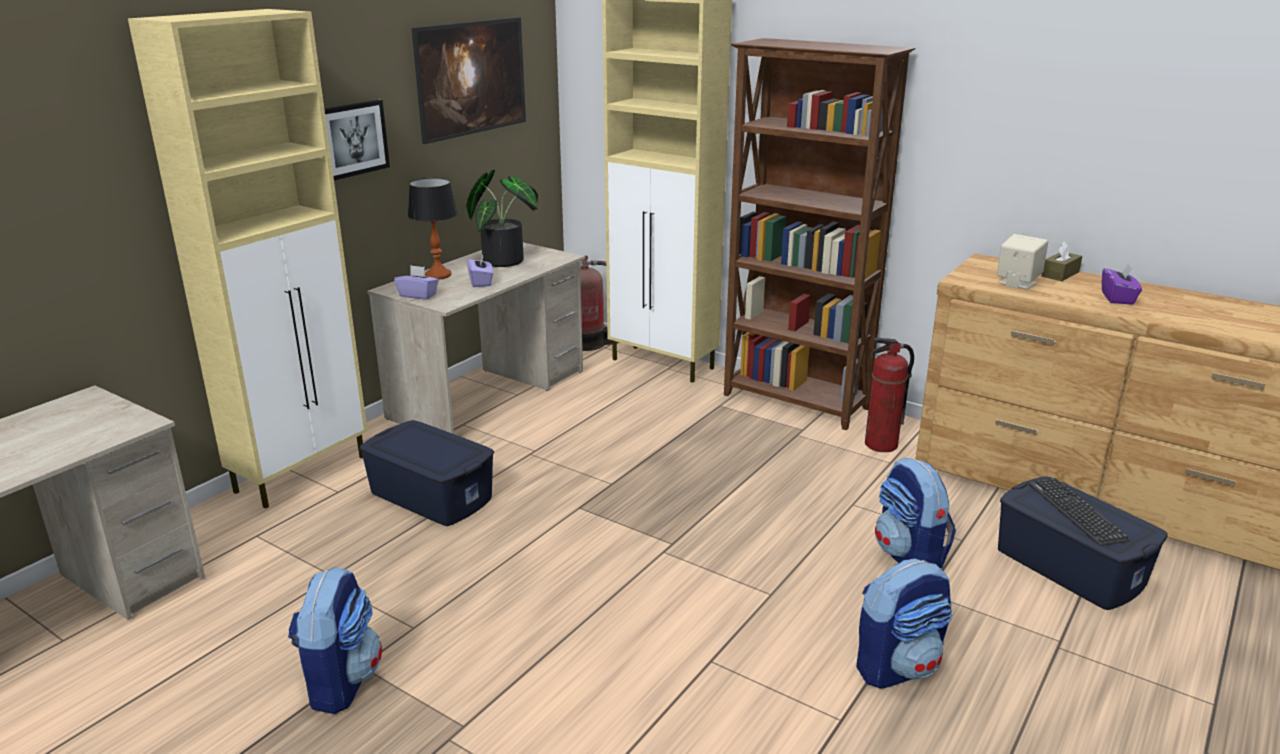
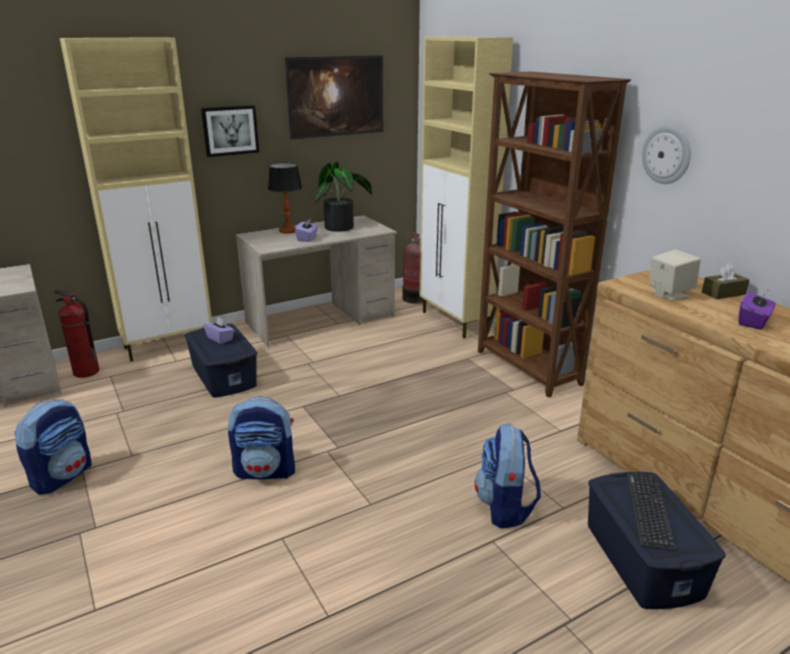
camera: 25 degrees right, 0 degrees up
purple tissue box [394,265,439,299] -> purple tissue box moved to [203,316,235,344]
backpack [856,558,952,689] -> backpack moved to [228,396,295,479]
fire extinguisher [865,337,914,452] -> fire extinguisher moved to [54,289,100,378]
none -> wall clock [642,126,691,184]

